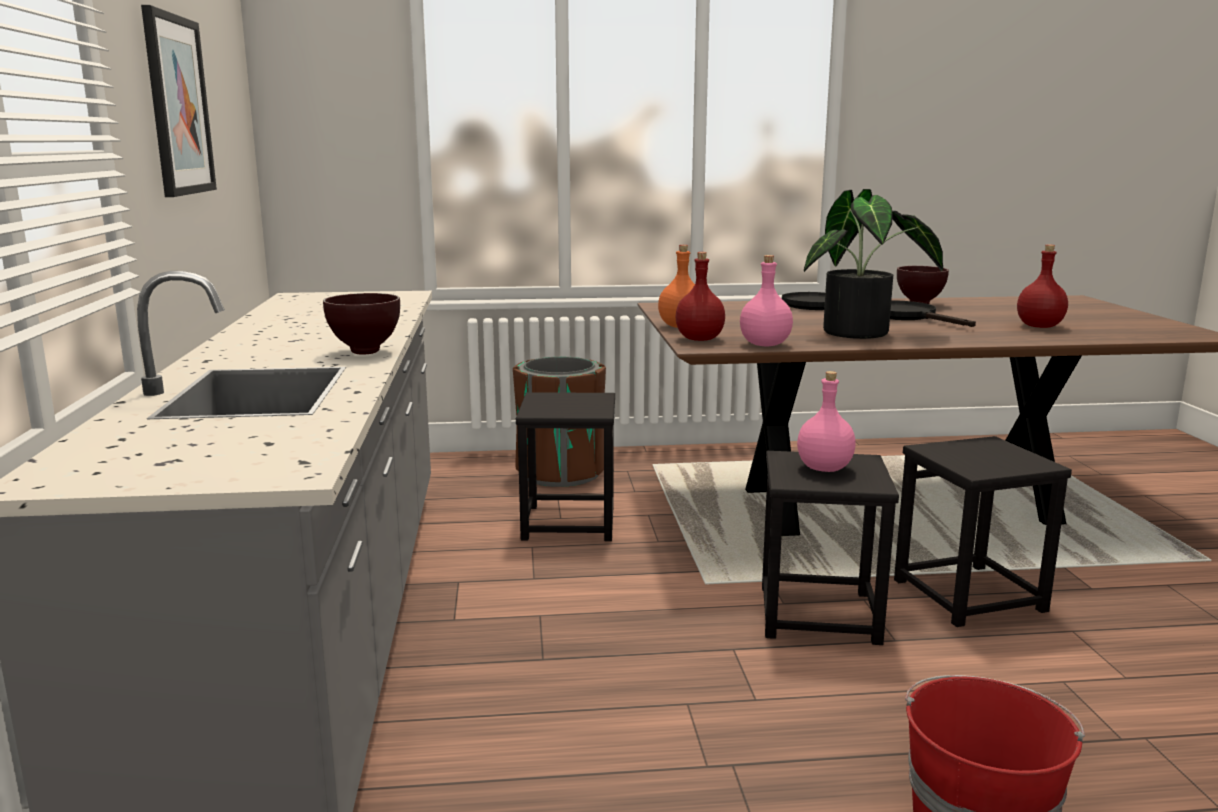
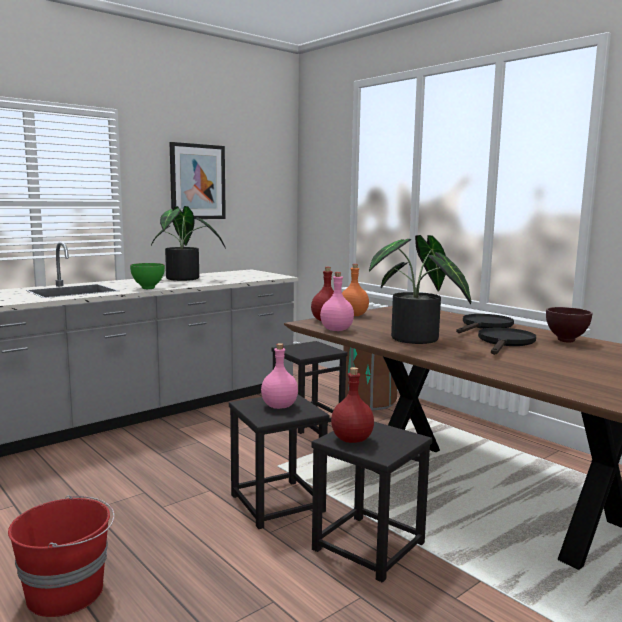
camera: 55 degrees right, 5 degrees down
brown bowl [323,293,400,354] -> green bowl [130,263,165,289]
red bottle [1017,245,1068,328] -> red bottle moved to [331,367,374,443]
none -> potted plant [151,206,226,281]

